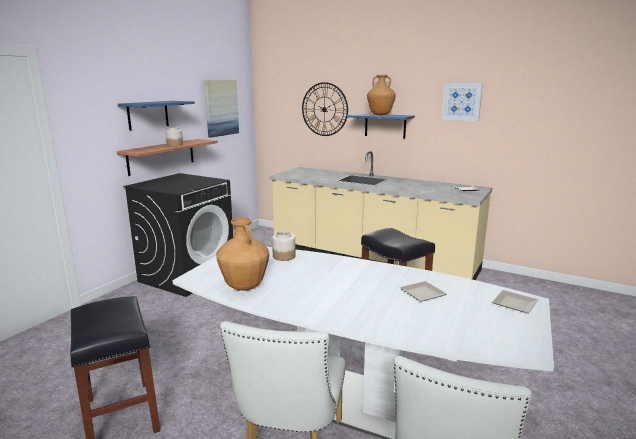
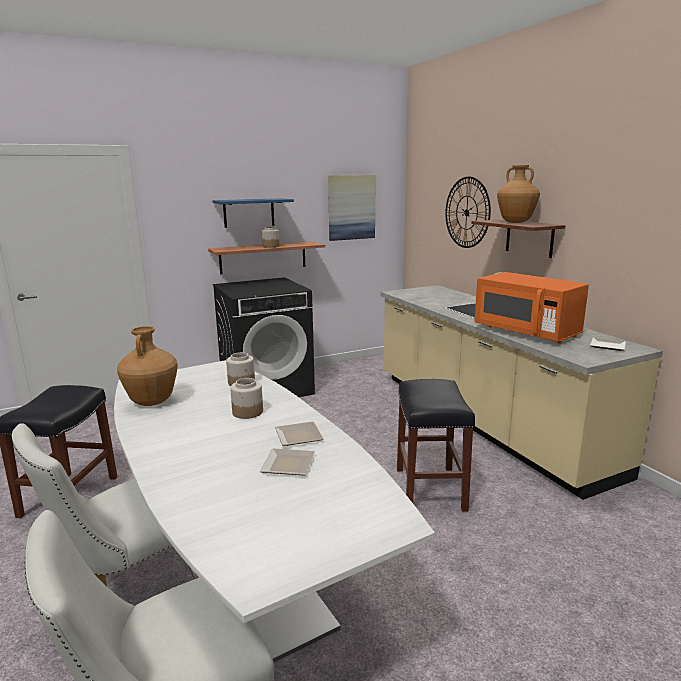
camera: 35 degrees right, 0 degrees up
blue shelf [347,113,415,138] -> brown shelf [471,219,565,258]
picture [442,83,483,121] -> none
plate [492,290,538,314] -> plate moved to [275,422,324,446]
none -> jar [230,378,263,419]
none -> orange microwave [475,272,589,344]

